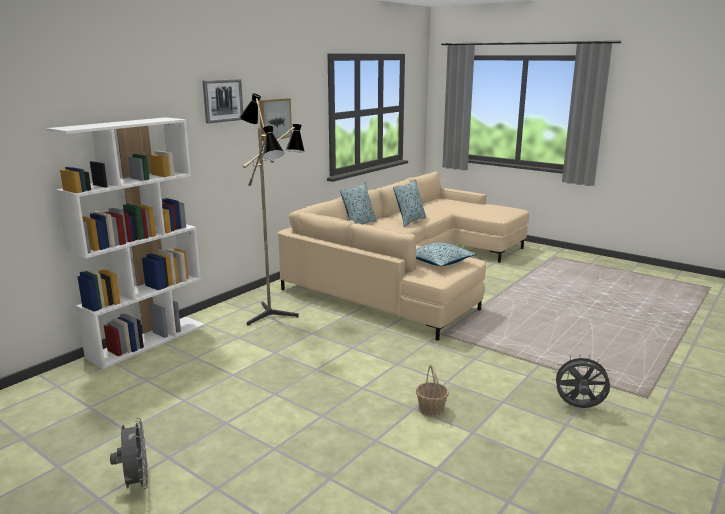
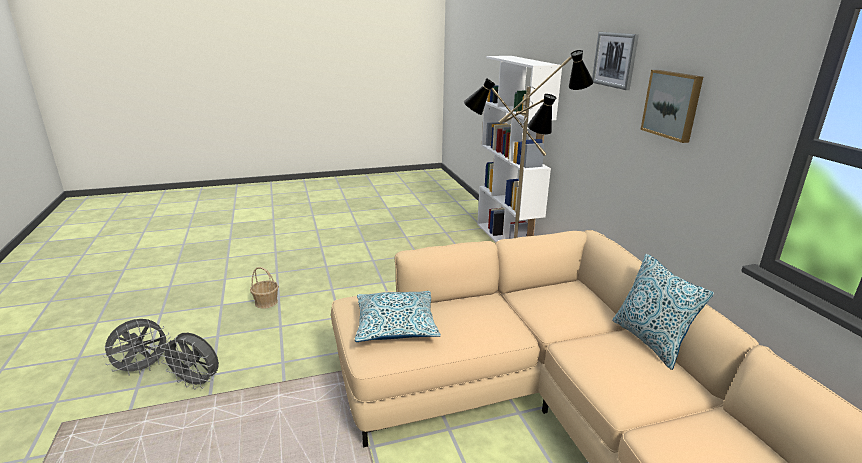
camera: 125 degrees right, 5 degrees up
grey fan [110,418,148,490] -> grey fan moved to [159,333,219,389]
pillow [393,179,426,227] -> none

